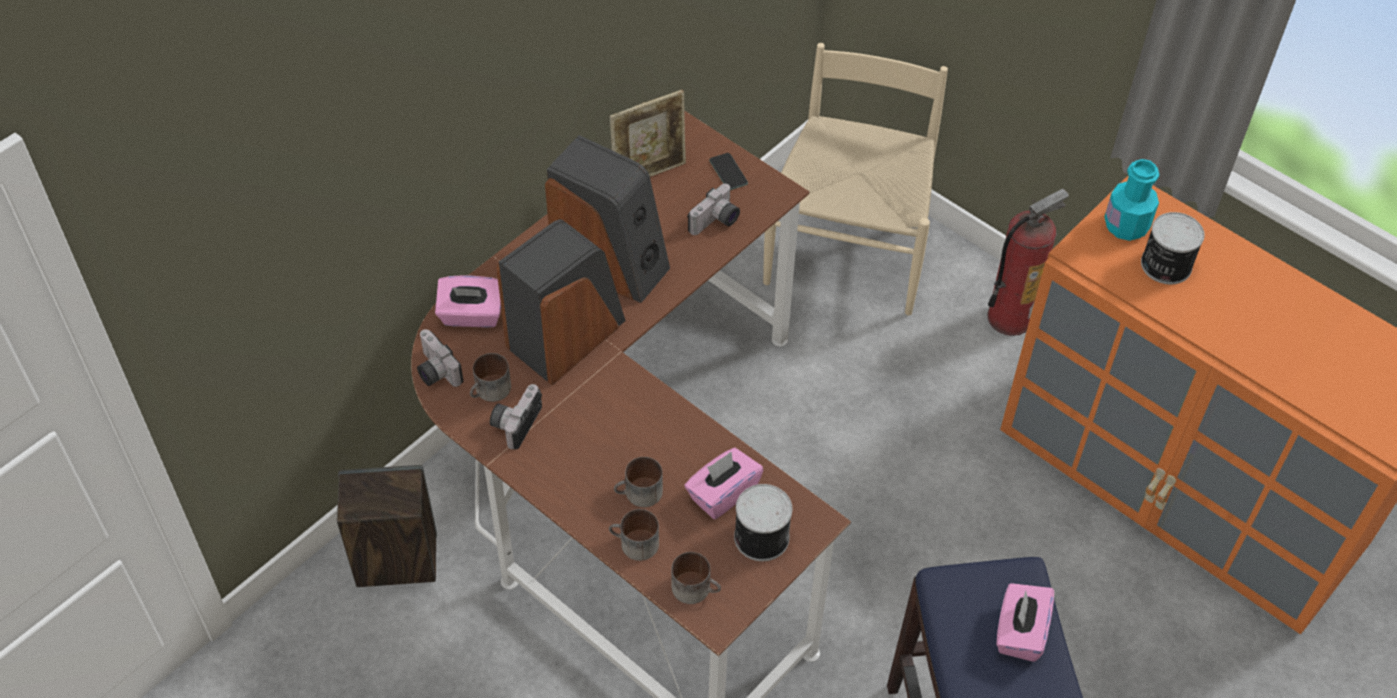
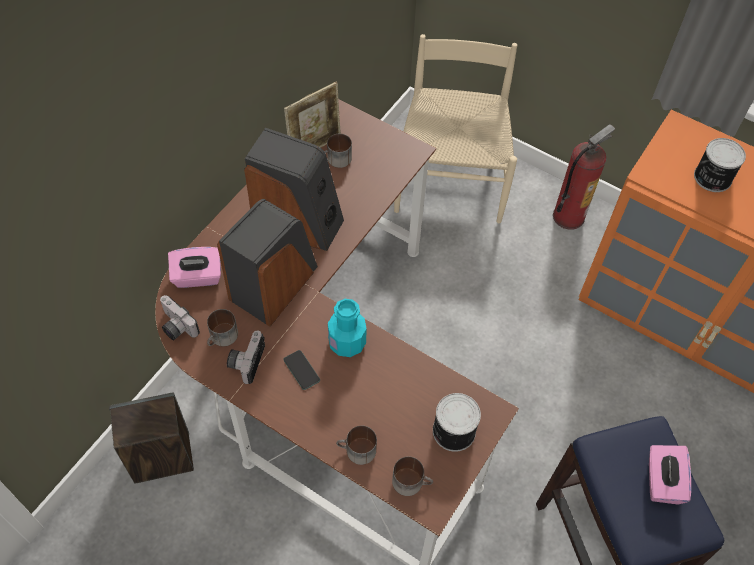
camera: 10 degrees left, 5 degrees up
mug [614,457,663,507] -> mug moved to [324,133,352,168]
pink tissue box [684,448,764,519] -> none
camera [687,184,740,235] -> none
phone [709,153,748,190] -> phone moved to [283,350,320,390]
turquoise bottle [1105,159,1159,241] -> turquoise bottle moved to [328,299,367,357]

